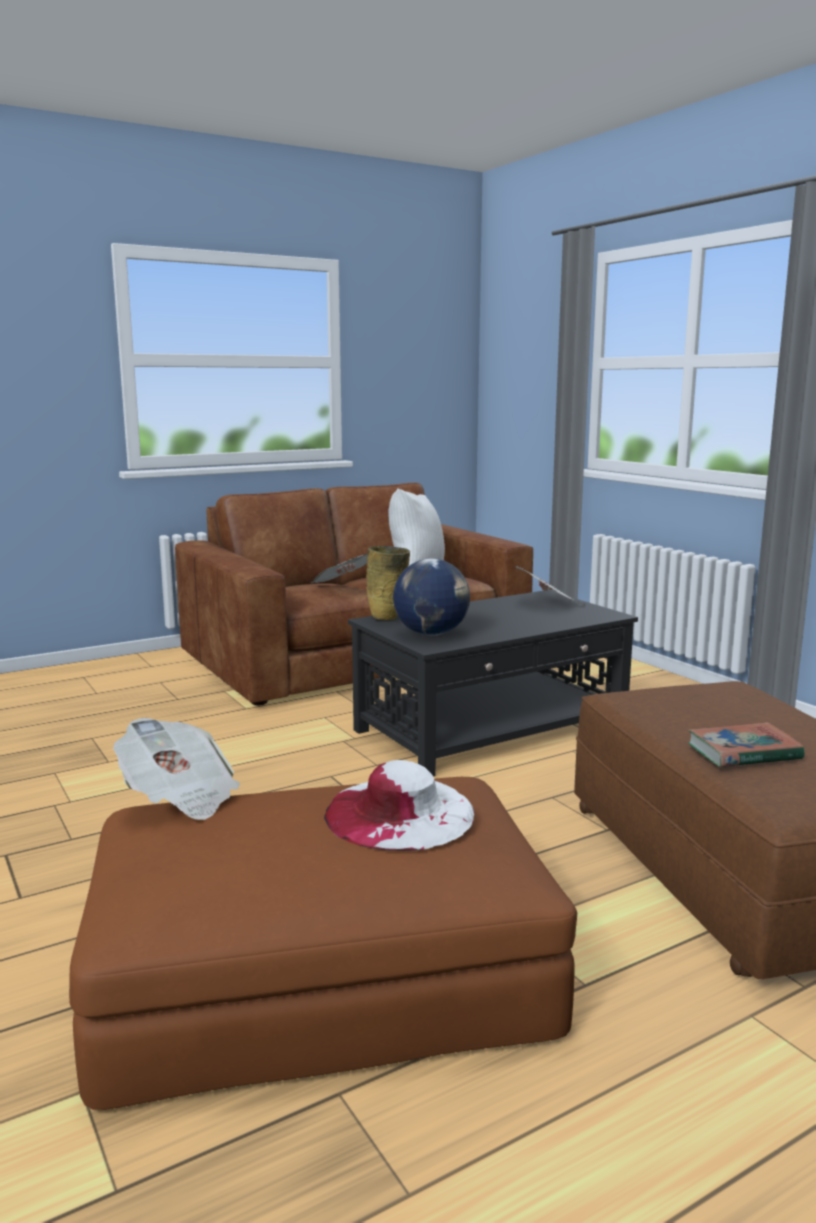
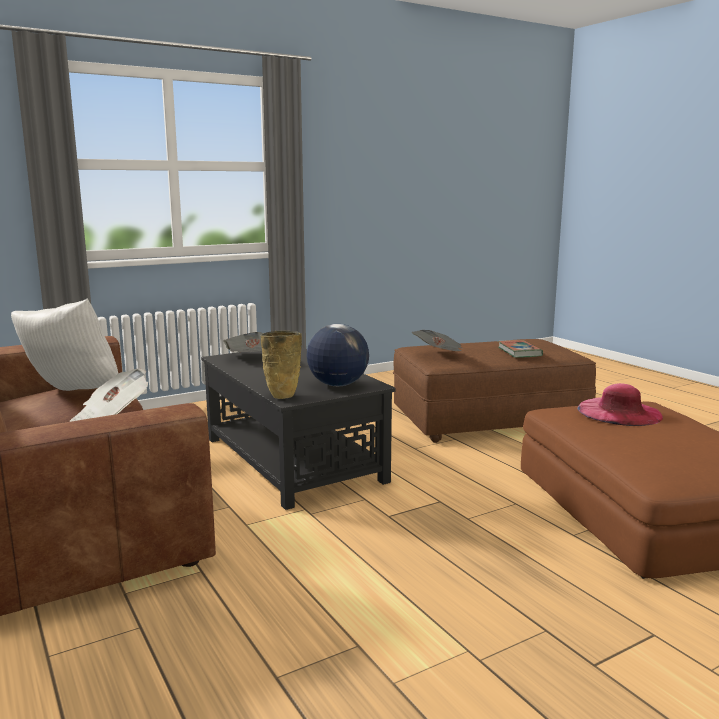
camera: 90 degrees left, 0 degrees up
newspaper [113,718,240,820] -> newspaper moved to [412,330,462,351]
white hat [324,760,474,851] -> pink hat [577,383,663,426]

